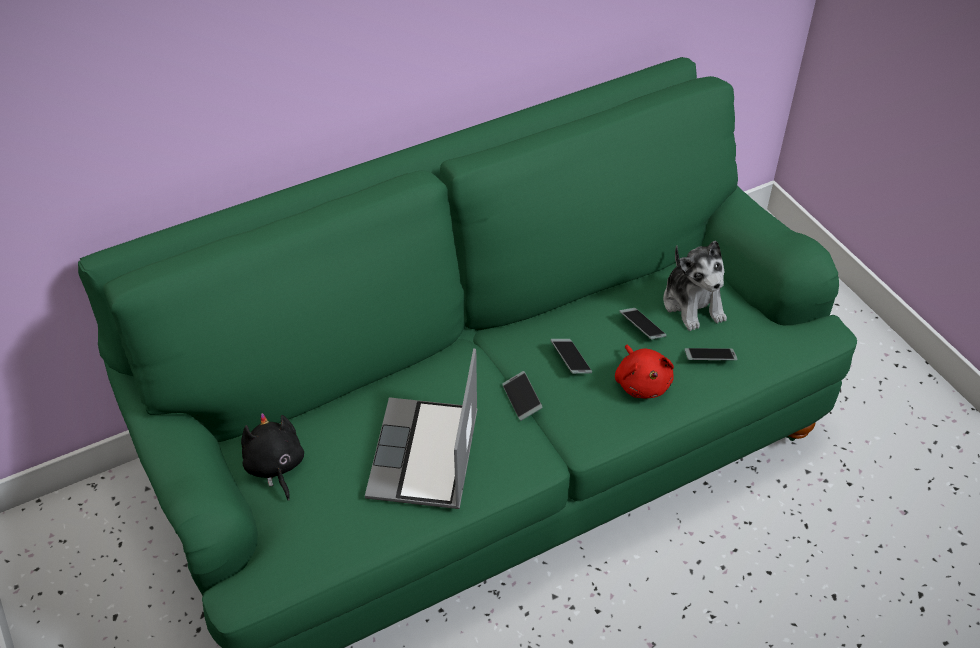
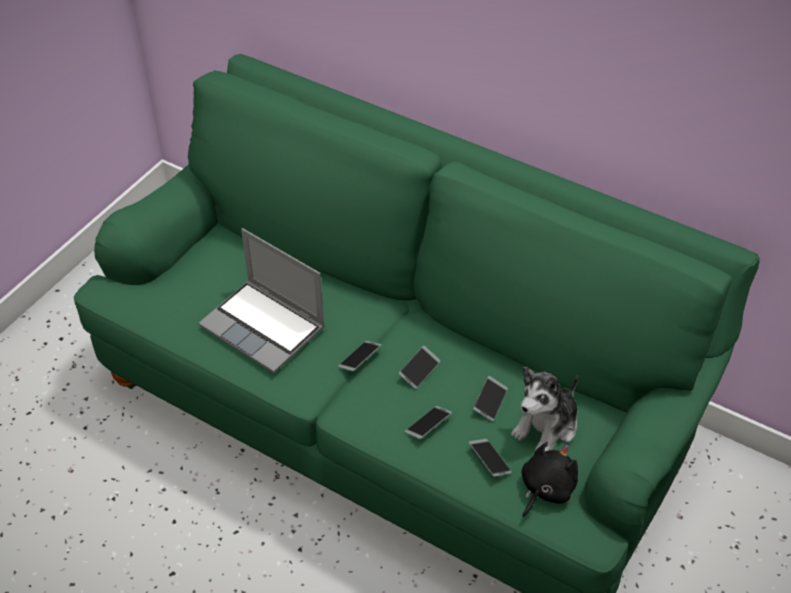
camera: 60 degrees right, 0 degrees up
black plush toy [241,413,304,501] -> black plush toy moved to [522,442,578,518]
laptop [365,348,478,509] -> laptop turned 120 degrees counterclockwise [198,228,325,373]
red plush toy [615,345,674,398] -> phone [405,406,452,439]

